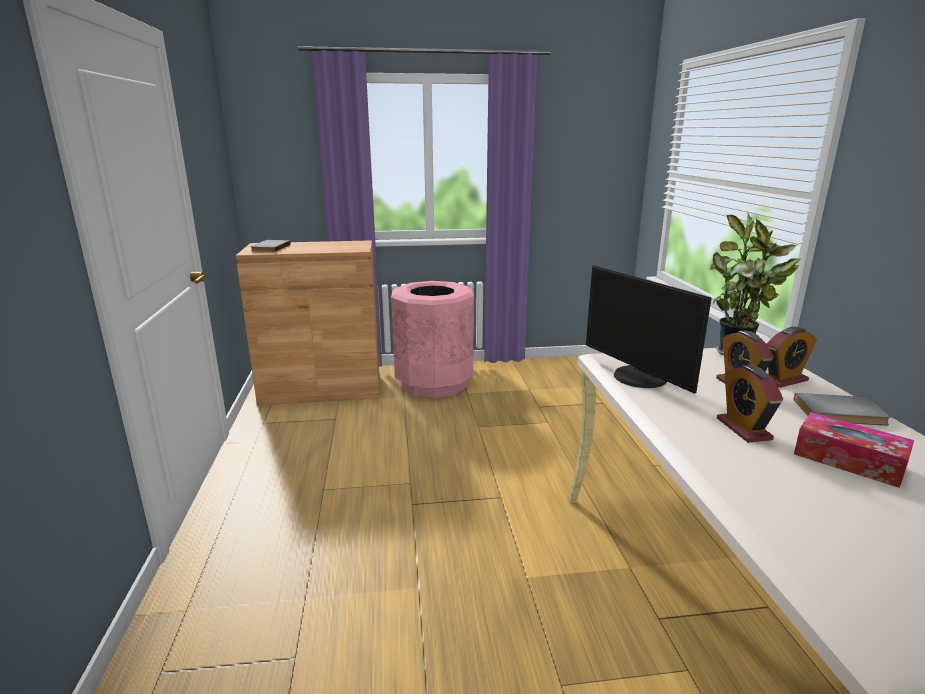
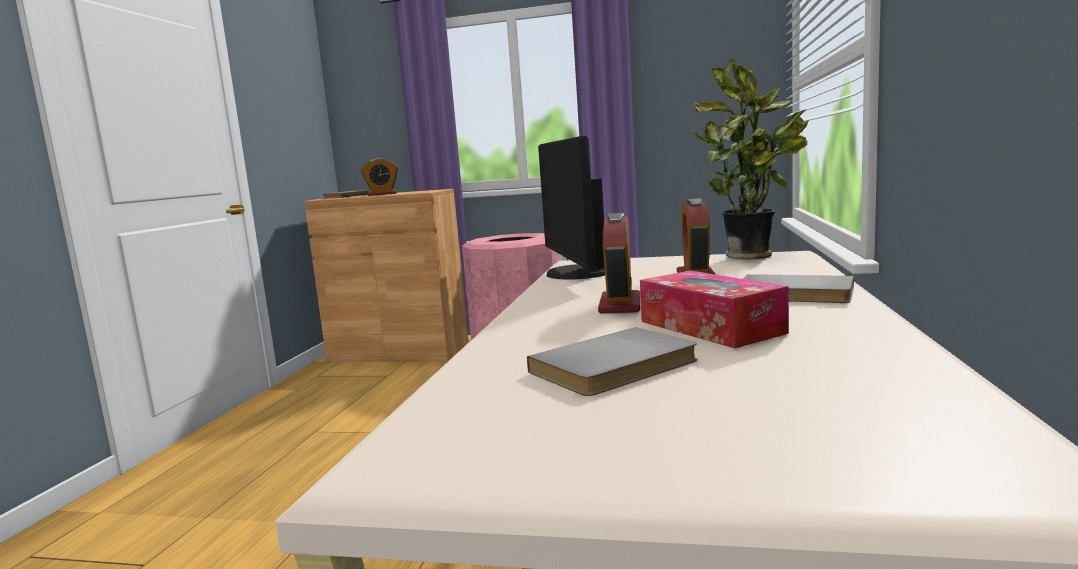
camera: 20 degrees right, 10 degrees down
alarm clock [767,327,817,388] -> alarm clock moved to [361,158,399,196]
none -> grey book [527,327,697,396]

